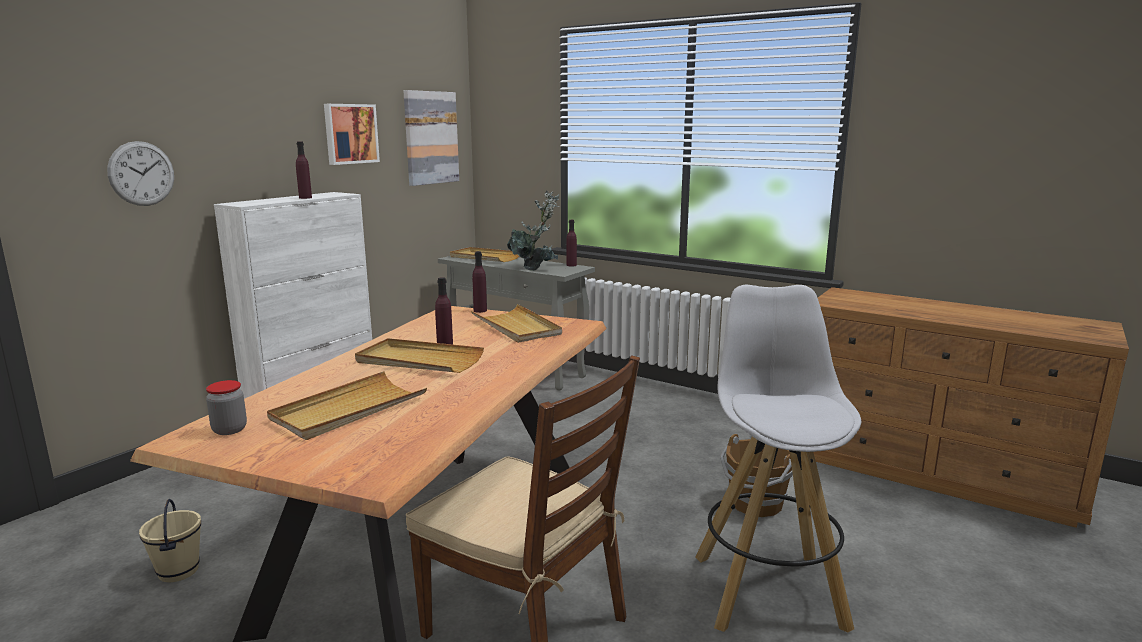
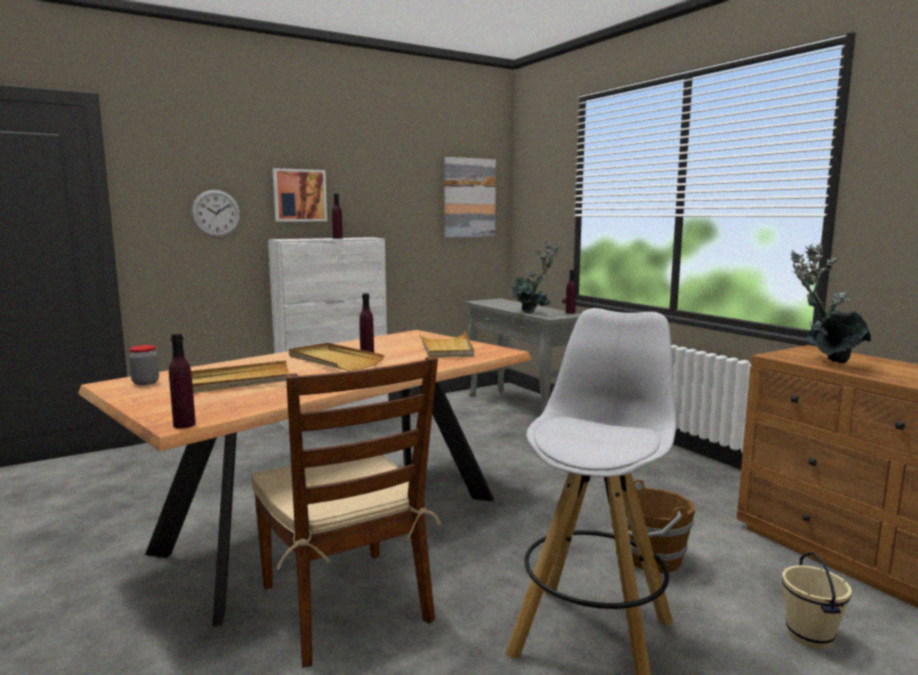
camera: 25 degrees right, 5 degrees down
beige bucket [139,499,201,582] -> beige bucket moved to [782,552,852,649]
picture [324,104,380,165] -> picture moved to [273,168,327,222]
beige tray [450,247,519,262] -> none
purple bottle [472,251,487,313] -> purple bottle moved to [169,333,196,429]
none -> potted plant [790,243,871,363]

